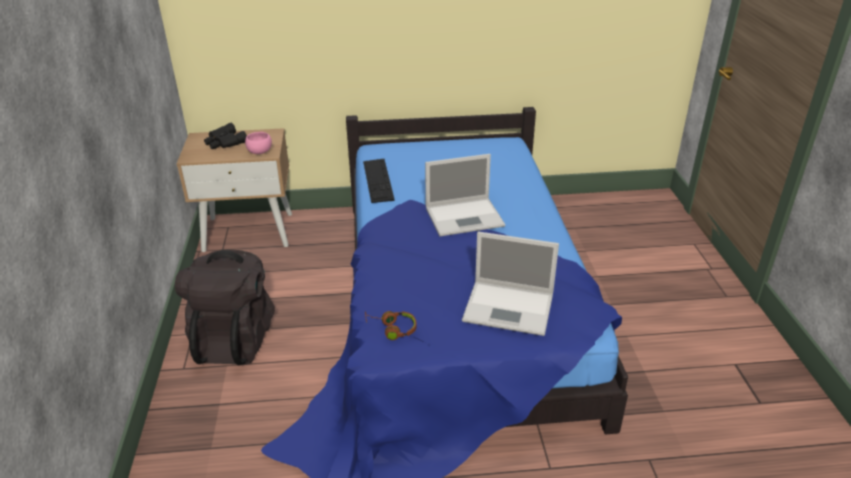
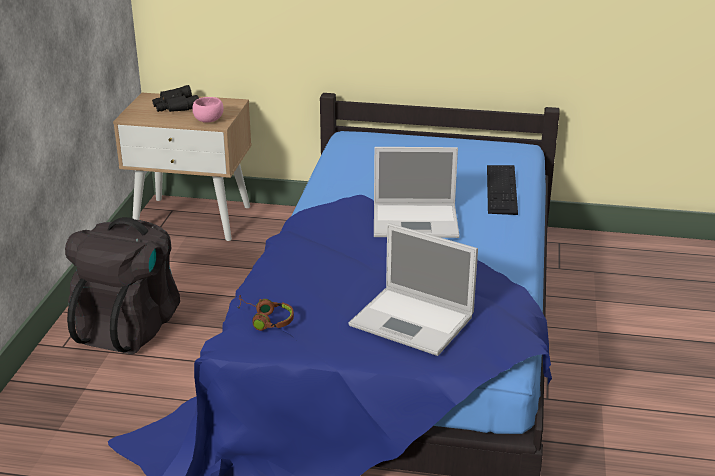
camera: 15 degrees right, 5 degrees down
keyboard [363,159,395,203] -> keyboard moved to [487,165,518,215]

